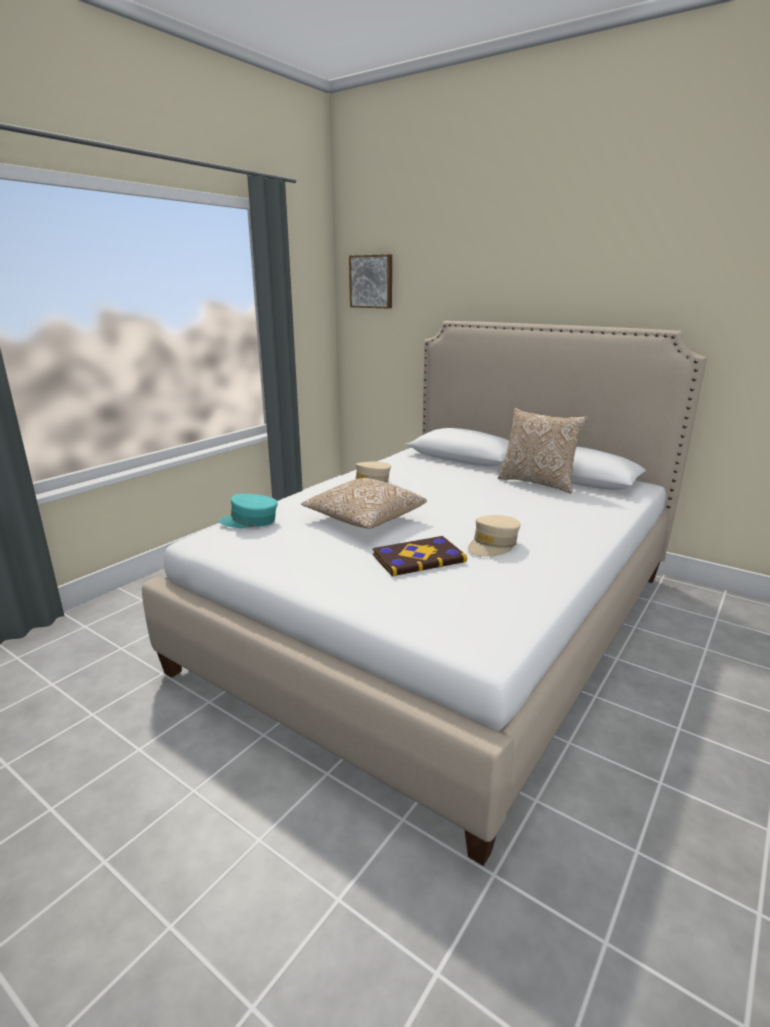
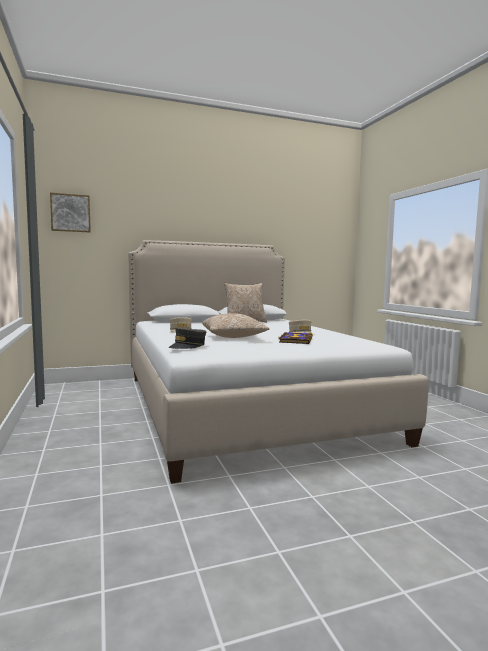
camera: 55 degrees left, 15 degrees down
turquoise cap [219,494,278,528] -> grey cap [169,328,206,349]

